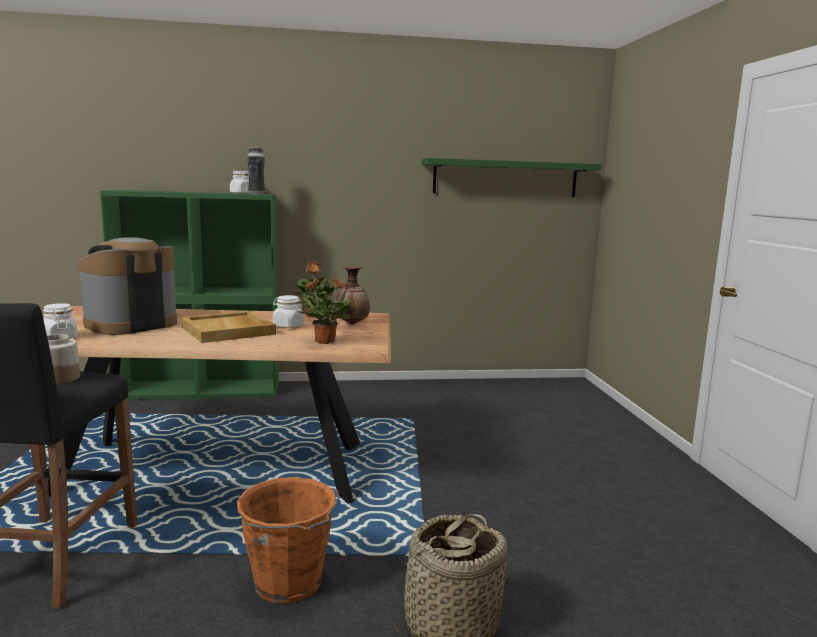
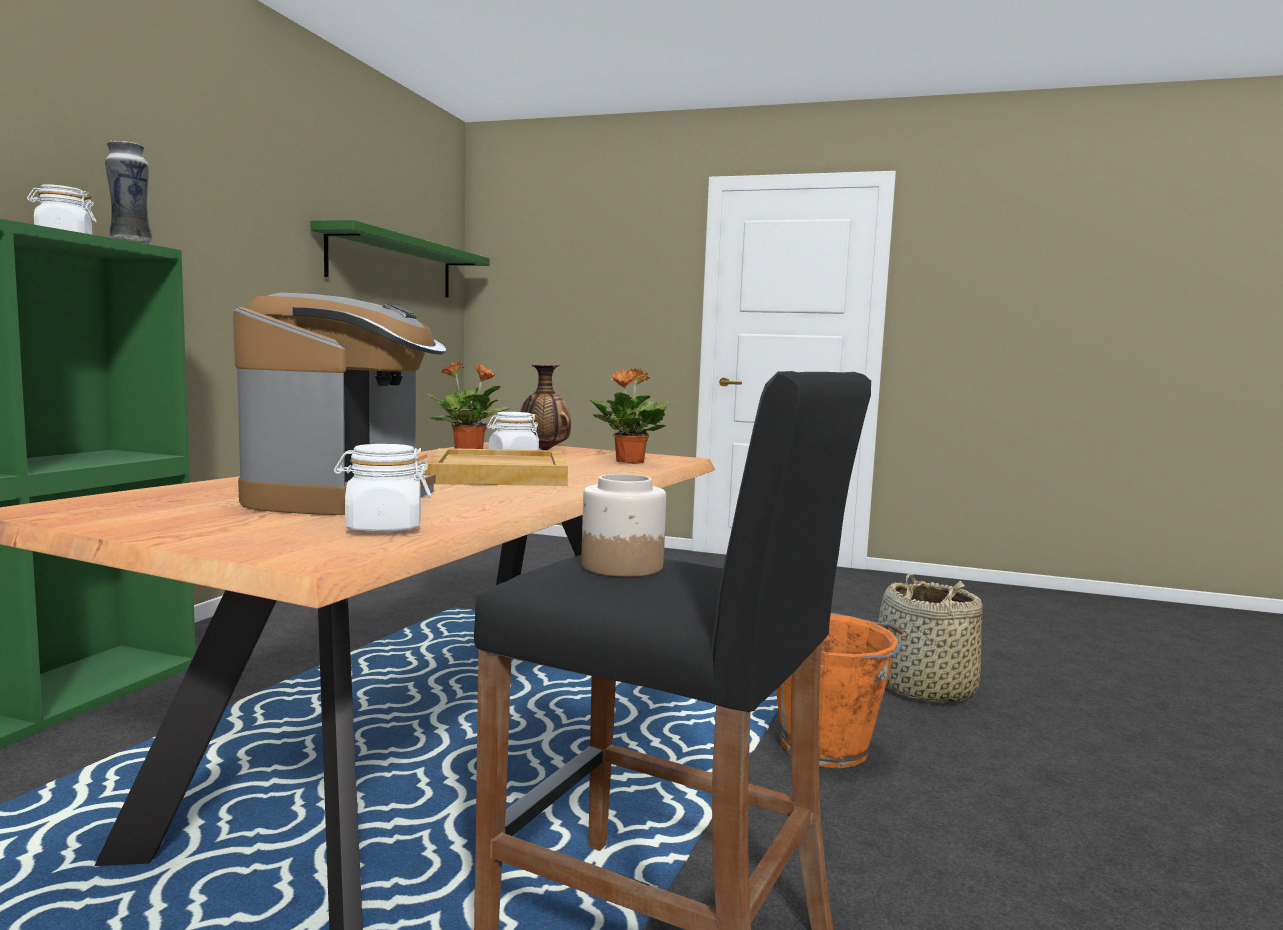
camera: 65 degrees left, 5 degrees down
coffee machine [78,237,177,335] -> coffee machine turned 150 degrees counterclockwise [233,293,446,515]

